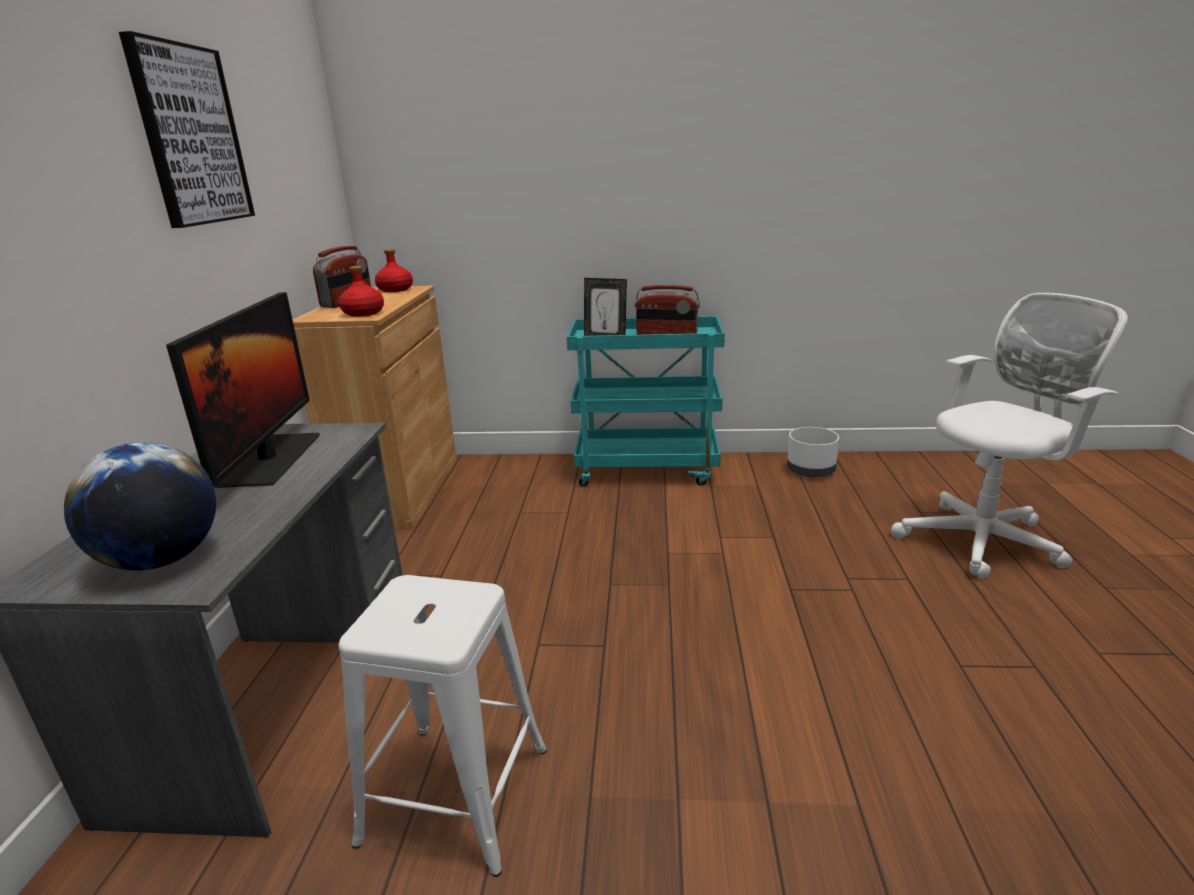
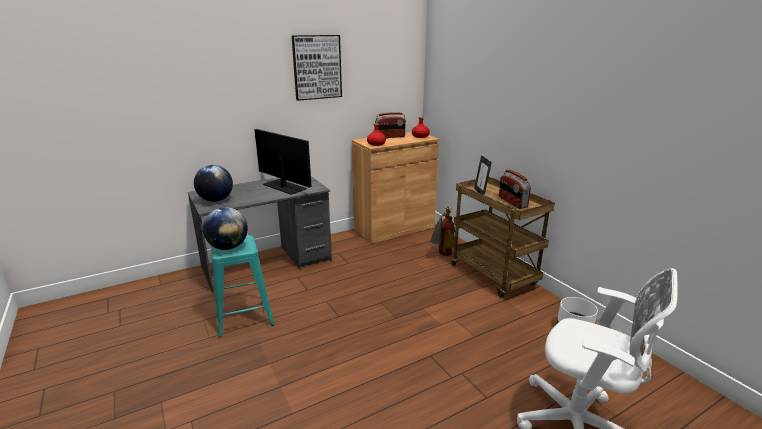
camera: 55 degrees right, 0 degrees up
monitor [166,292,320,488] -> monitor turned 105 degrees counterclockwise [255,129,312,195]
white stool [339,575,547,877] -> turquoise stool [211,235,275,338]
turquoise cart [567,316,725,487] -> brown cart [451,177,555,297]
none -> globe [203,207,248,250]
none -> fire extinguisher [430,206,455,256]

